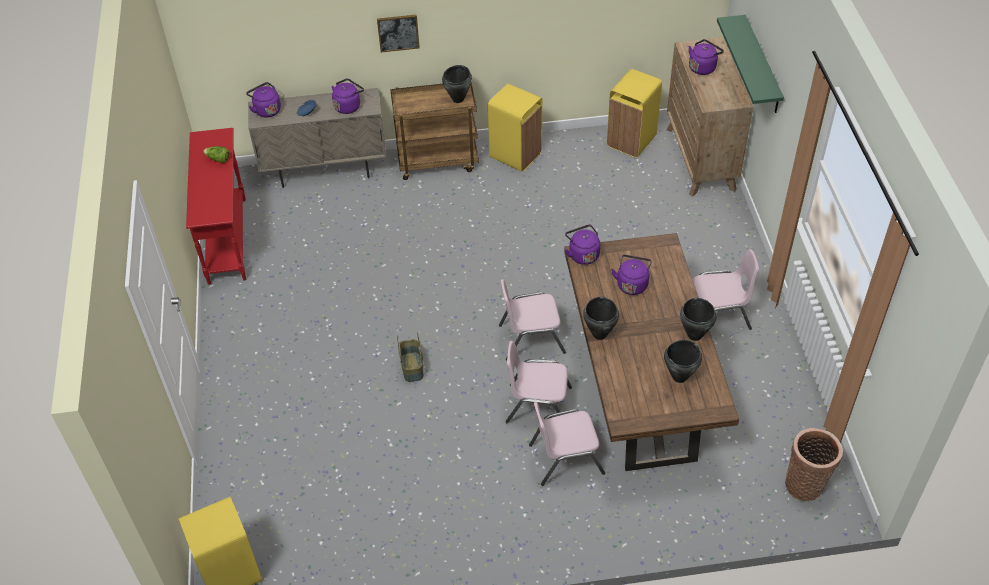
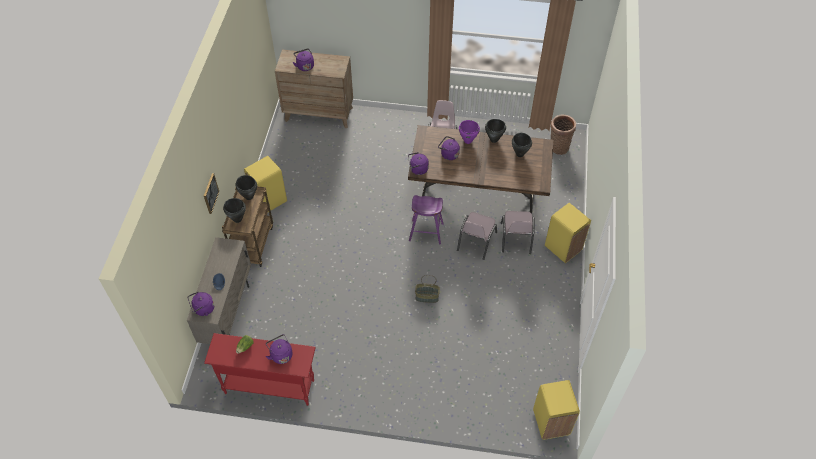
camera: 75 degrees left, 5 degrees up
purple kettle [332,78,364,114] -> purple kettle moved to [266,334,293,364]
pink chair [499,279,566,360] -> purple stool [409,195,444,244]
black cooking pot [583,297,619,340] -> black cooking pot moved to [223,198,246,223]
yellow trash can [607,69,662,158] -> yellow trash can moved to [545,203,591,263]
green shelf [717,15,784,113] -> none
none -> purple cooking pot [459,120,480,144]

